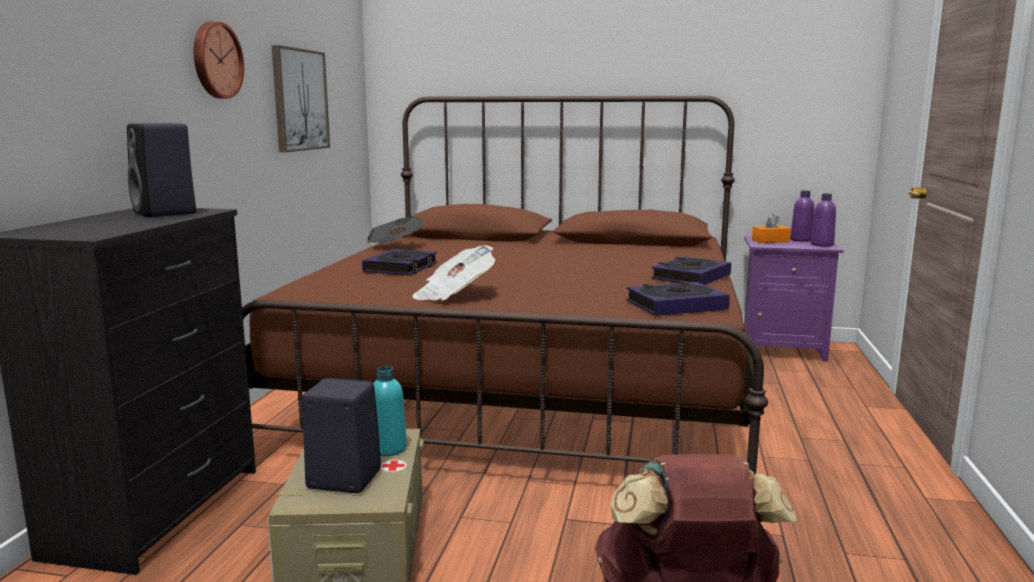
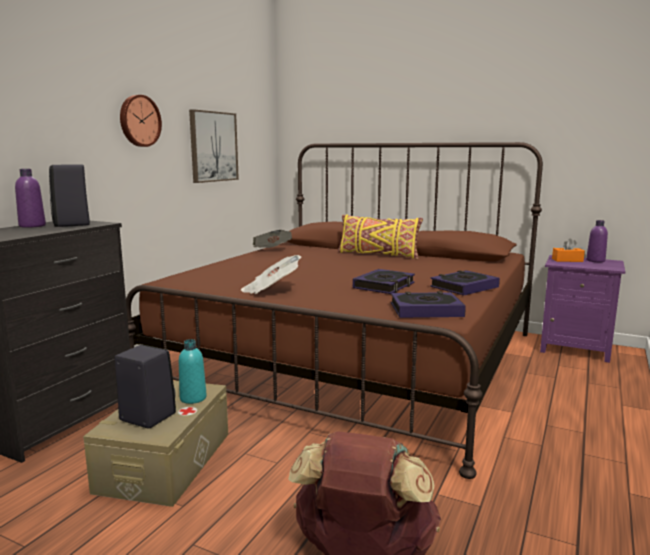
camera: 15 degrees right, 0 degrees up
book [362,249,437,275] -> book moved to [353,269,415,294]
purple bottle [811,193,836,247] -> purple bottle moved to [15,169,46,228]
none -> yellow pillow [338,214,423,259]

